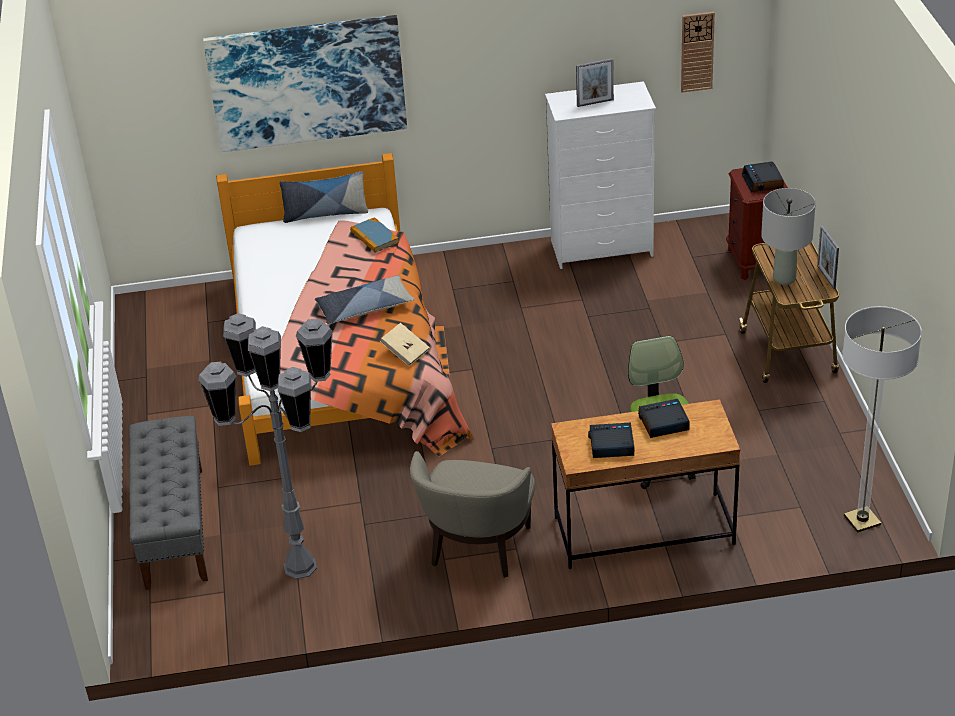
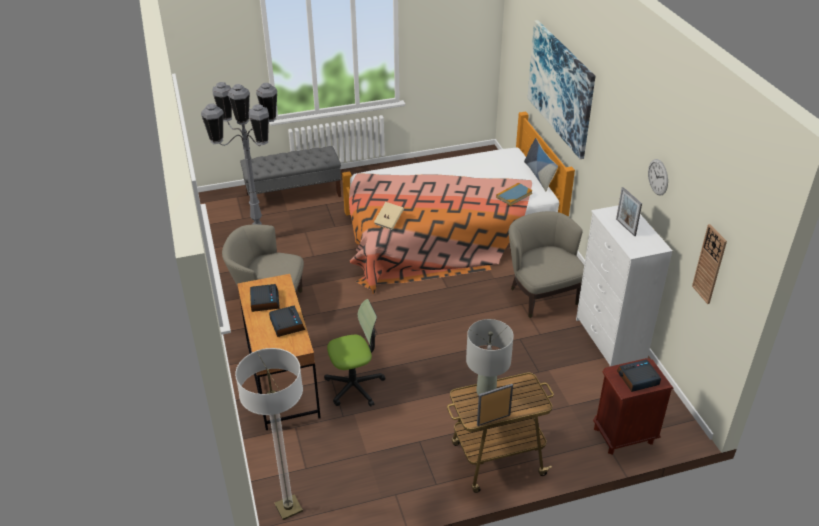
camera: 80 degrees right, 0 degrees up
pillow [315,275,414,324] -> none
none -> beige armchair [509,211,584,318]
none -> wall clock [648,159,668,196]

